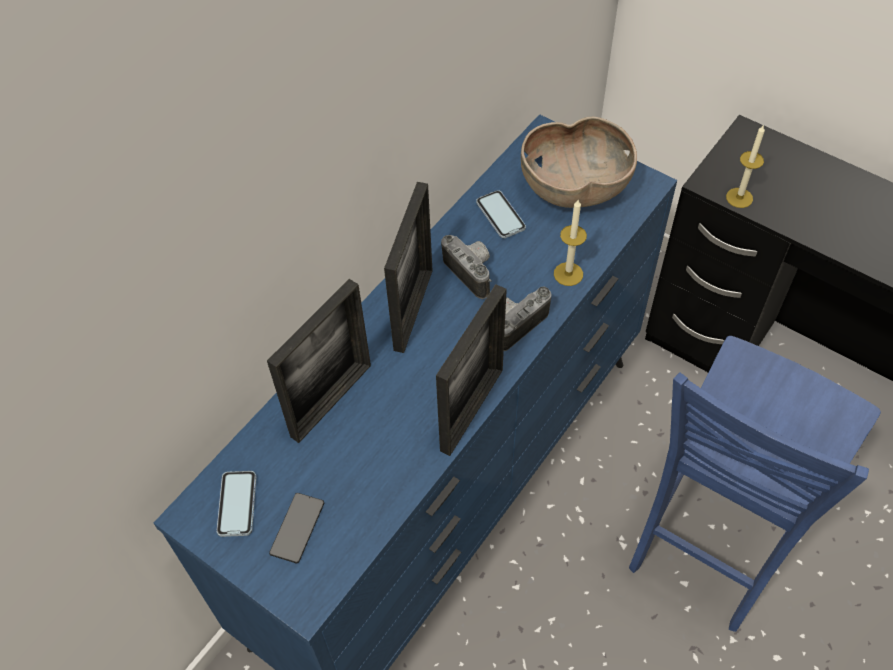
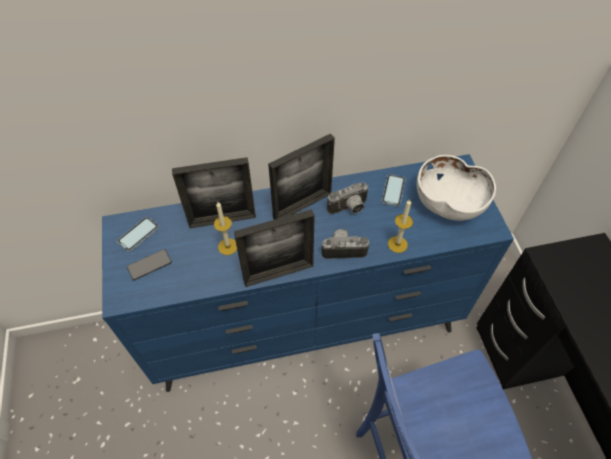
camera: 40 degrees right, 0 degrees up
camera [441,235,492,299] -> camera turned 60 degrees clockwise [327,183,369,214]
brown bowl [521,117,637,208] -> white bowl [417,155,496,221]
candle [726,124,765,208] -> candle moved to [214,202,237,255]

